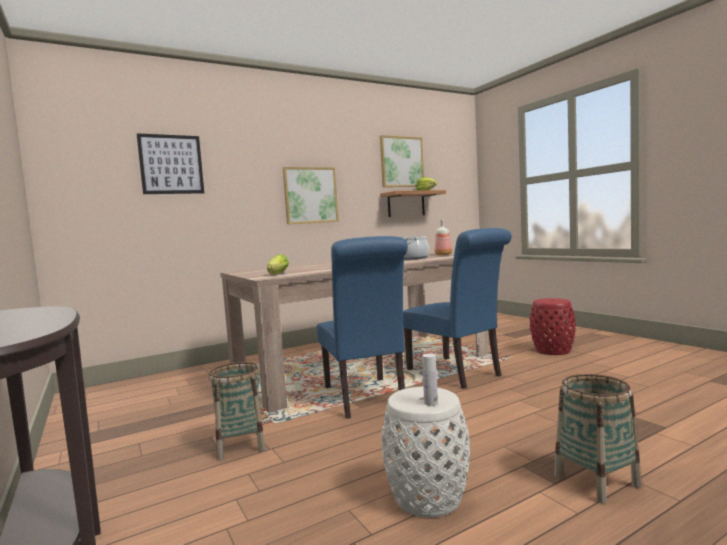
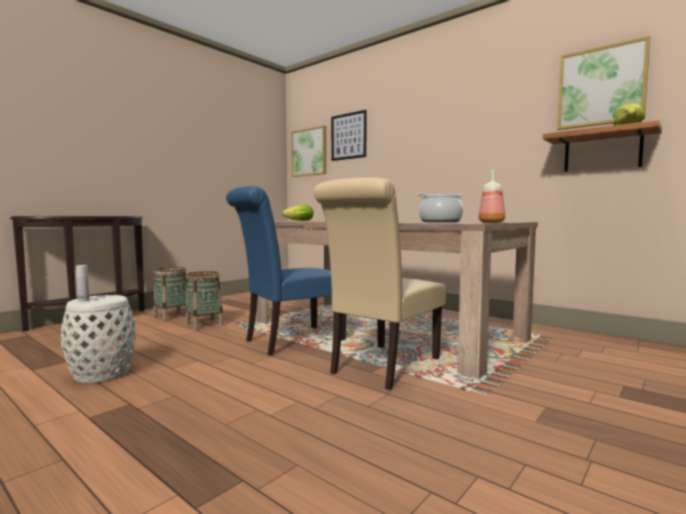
camera: 70 degrees right, 0 degrees up
picture [283,167,339,224] -> picture moved to [291,126,326,177]
blue chair [403,228,512,389] -> beige chair [314,177,446,390]
red stool [530,298,576,355] -> none
basket [554,374,641,503] -> basket moved to [154,267,191,321]

